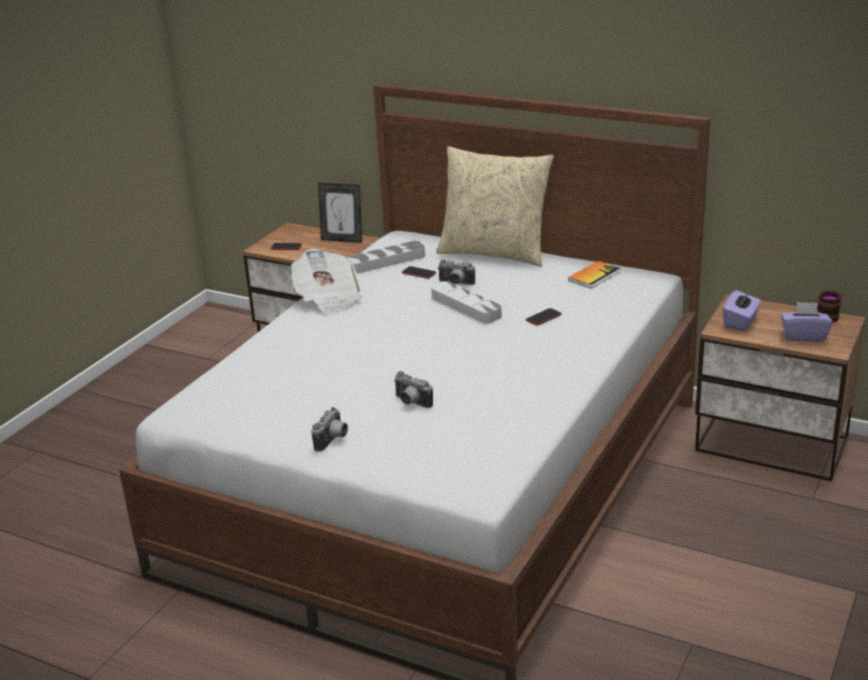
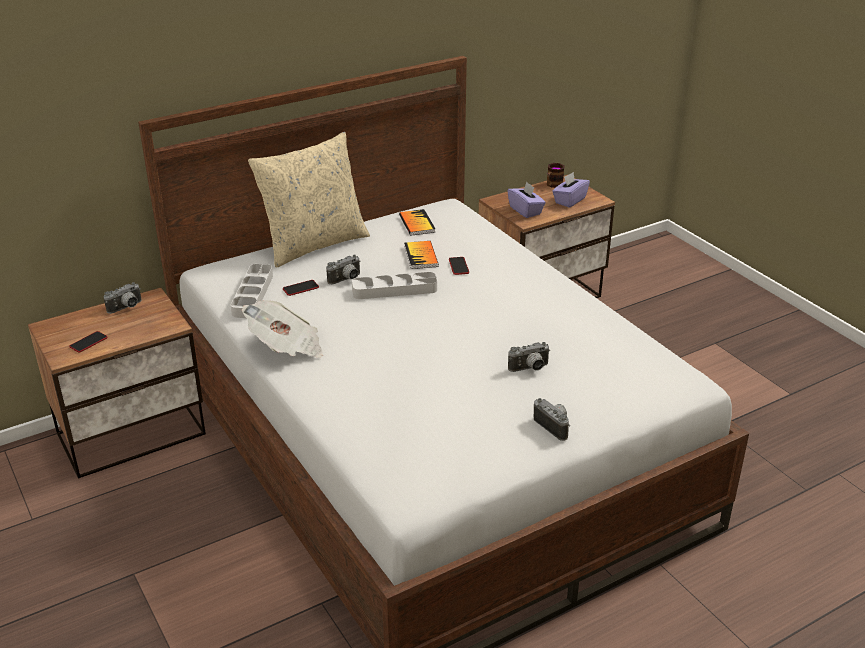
camera: 60 degrees left, 5 degrees up
picture frame [318,183,362,243] -> camera [103,282,142,314]
none -> book [404,241,439,269]

